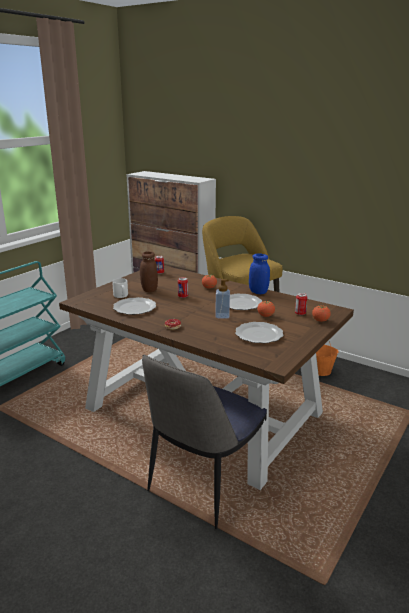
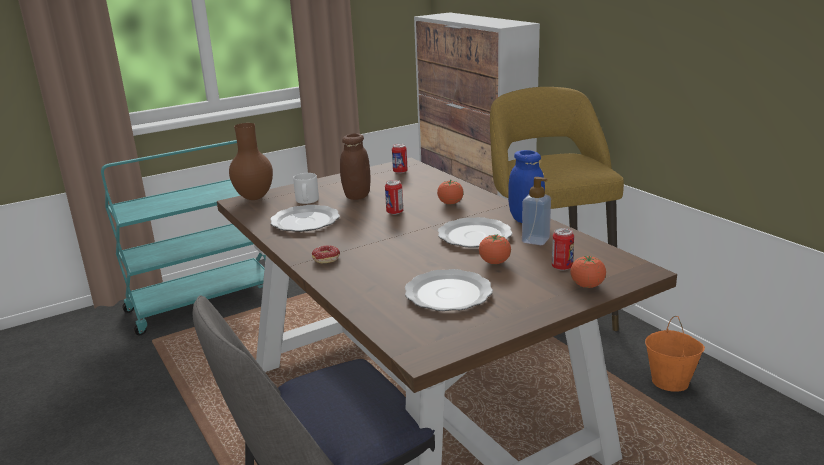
camera: 25 degrees right, 0 degrees up
soap dispenser [215,279,230,319] -> soap dispenser moved to [522,177,551,245]
none -> brown vase [229,123,273,200]

